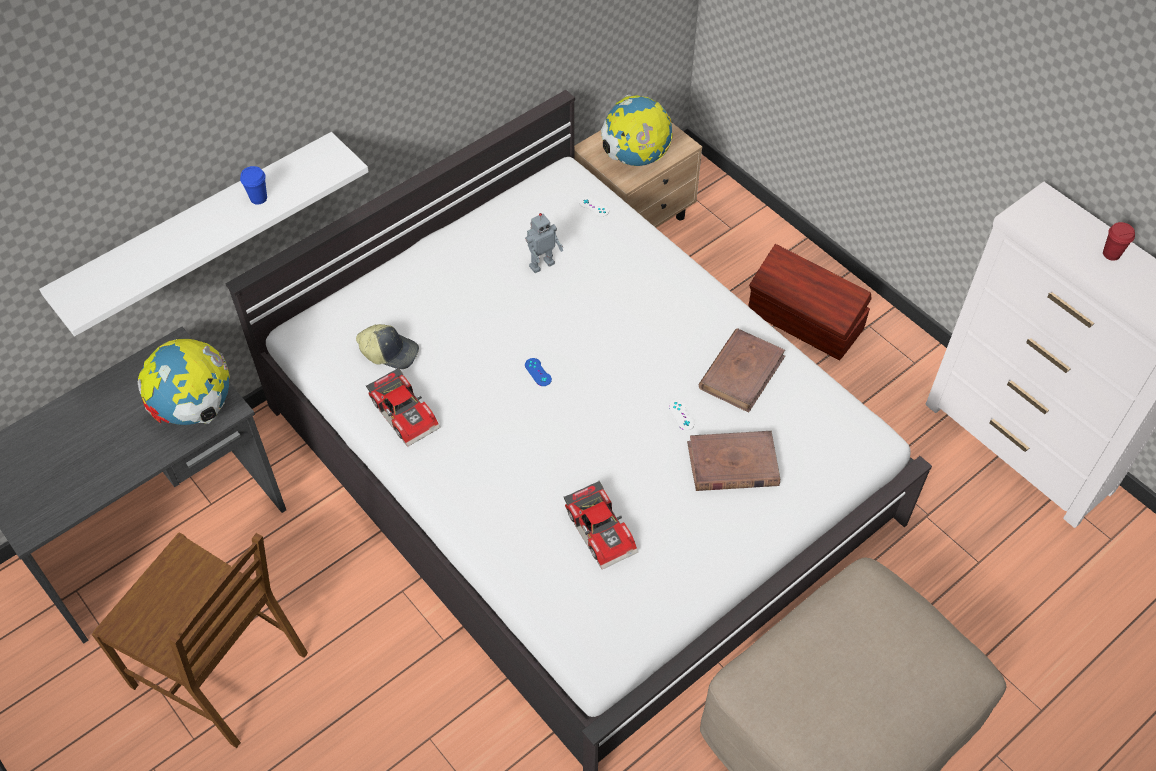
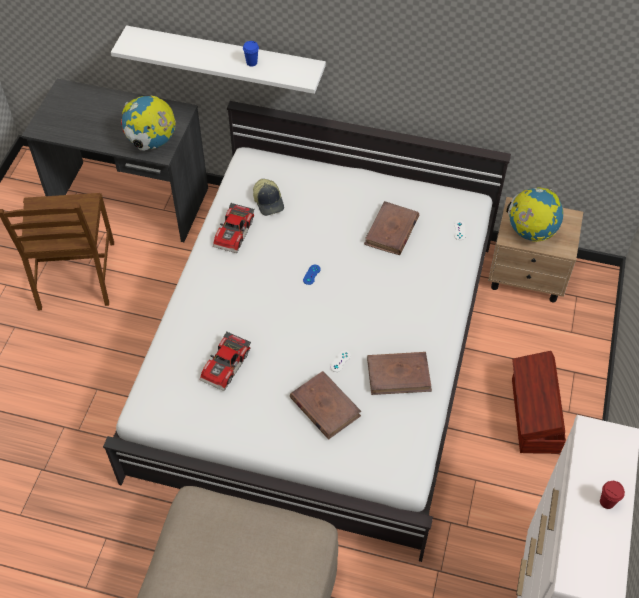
camera: 55 degrees right, 0 degrees up
toy robot [525,213,563,273] -> brown book [364,201,419,255]

